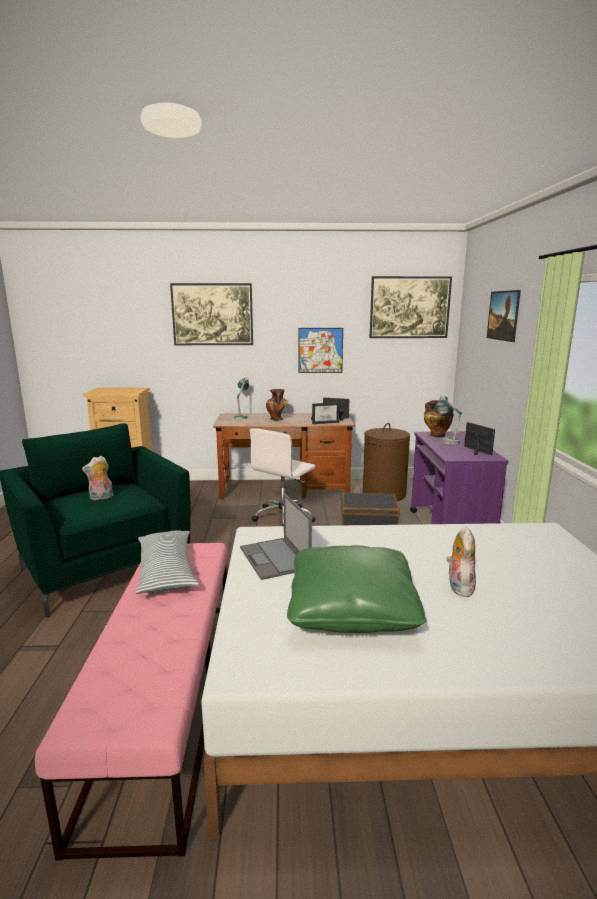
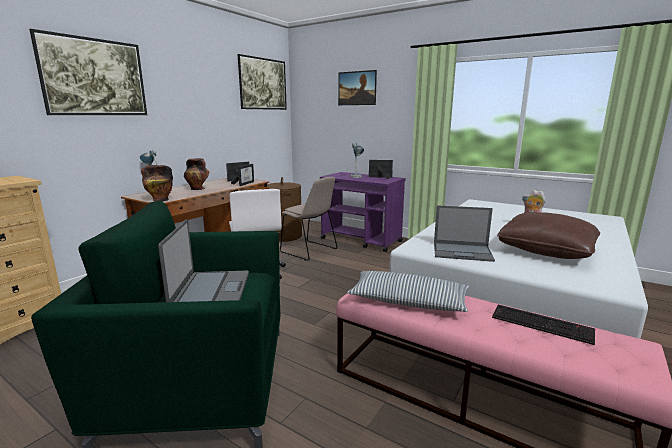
camera: 55 degrees left, 0 degrees up
plush toy [82,456,113,501] -> laptop [158,220,249,302]
green pillow [287,545,427,633] -> brown pillow [497,212,600,259]
picture [298,328,343,373] -> none
black suitcase [341,493,400,525] -> beige chair [280,177,337,261]
vase [424,400,454,438] -> vase moved to [141,165,173,201]
none -> keyboard [492,305,595,345]

